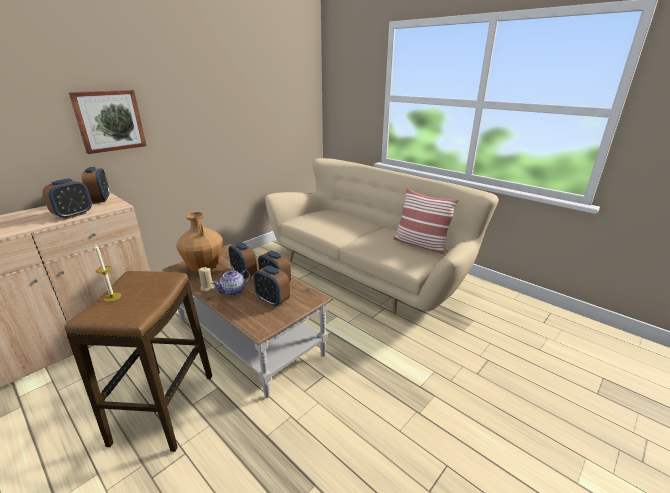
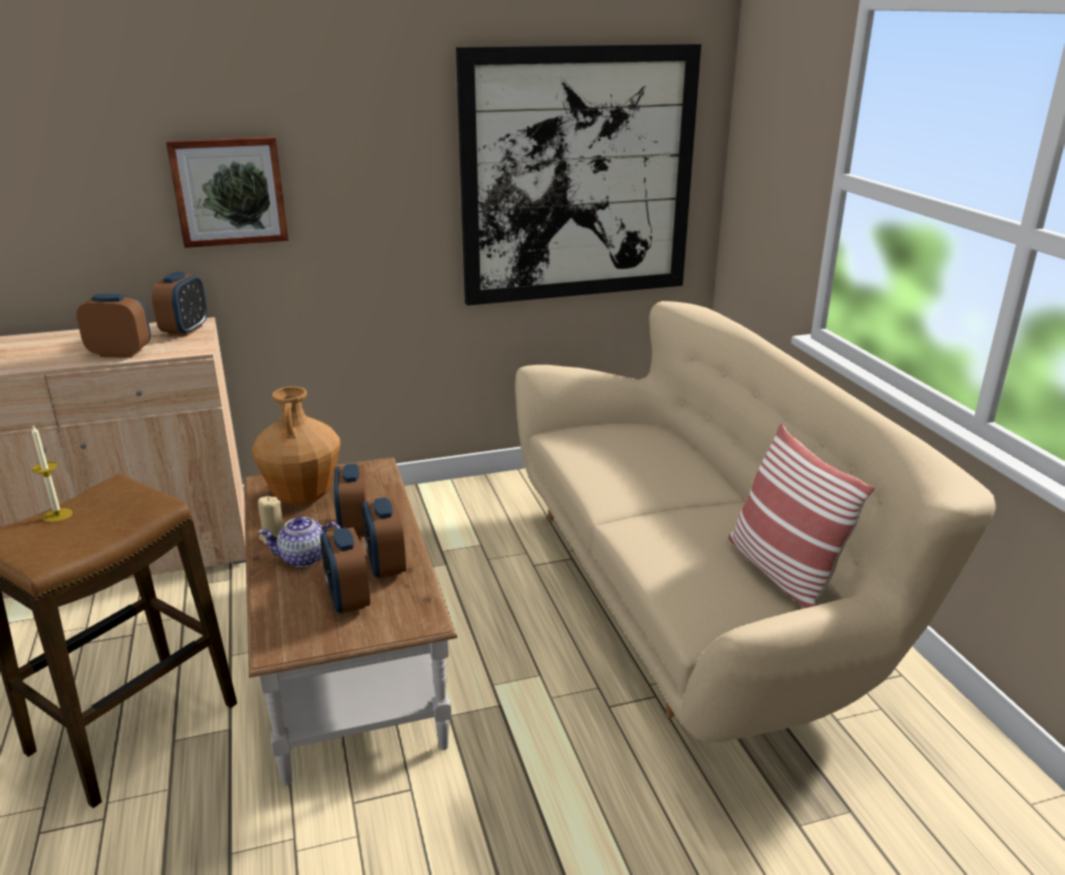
camera: 30 degrees right, 0 degrees up
alarm clock [42,178,92,219] -> alarm clock turned 150 degrees counterclockwise [76,294,151,358]
none -> picture [456,44,701,306]

